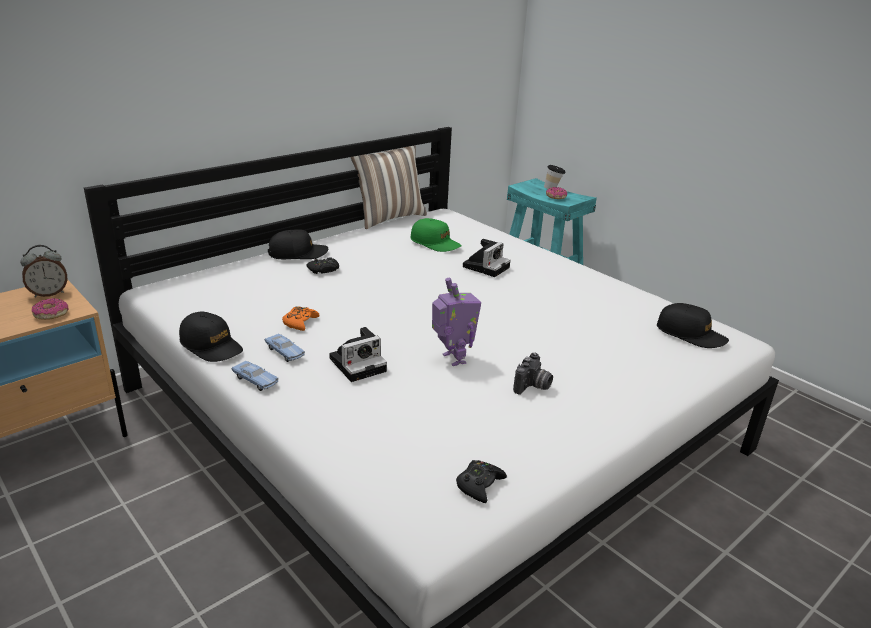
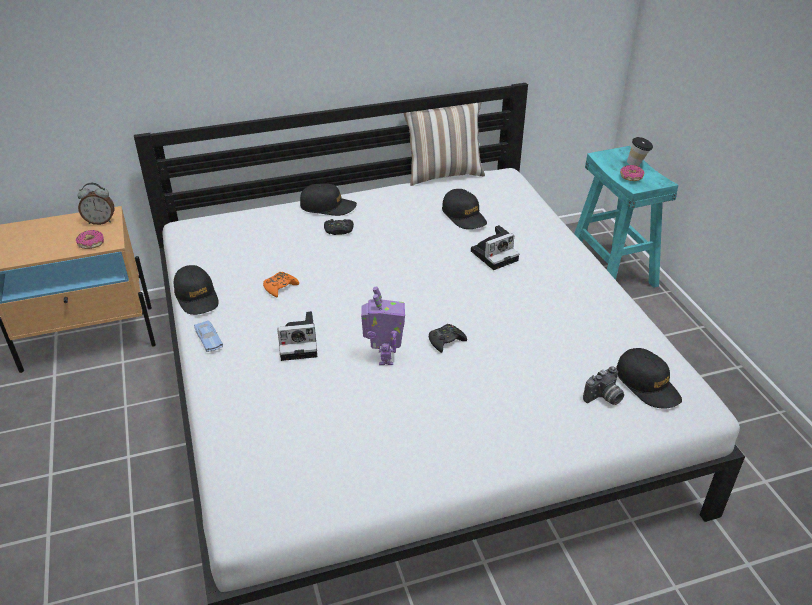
camera: 25 degrees right, 10 degrees up
blue toy car [265,333,305,362] -> none
green cap [411,218,462,252] -> black cap [442,189,487,229]
black game controller [456,460,507,503] -> black game controller moved to [429,324,467,353]
camera [513,353,553,395] -> camera moved to [583,367,624,405]

